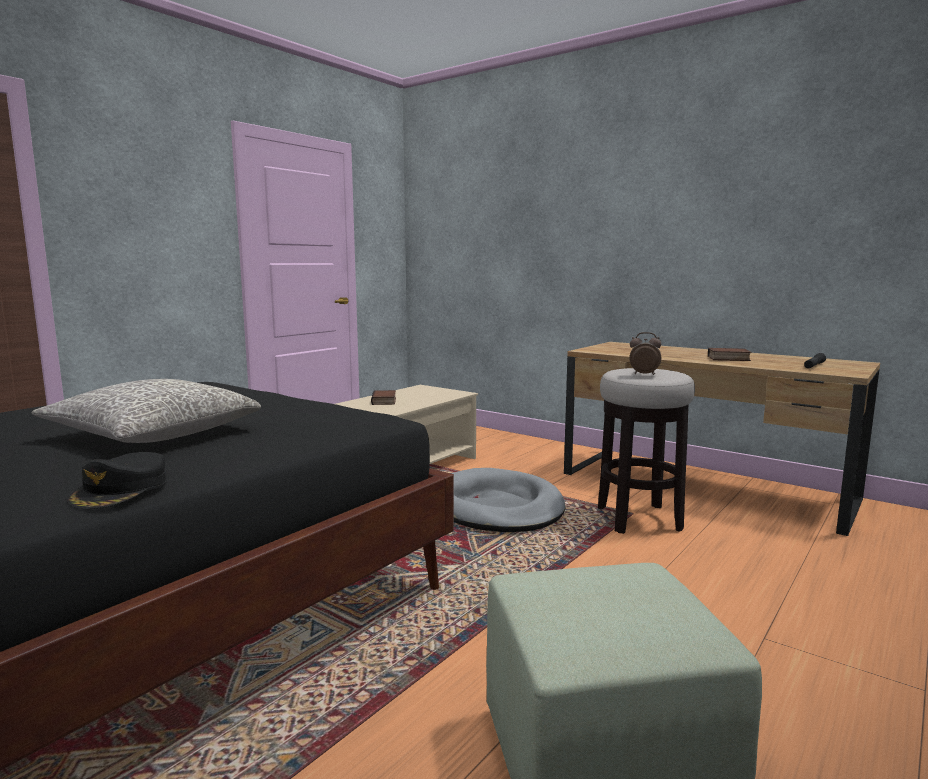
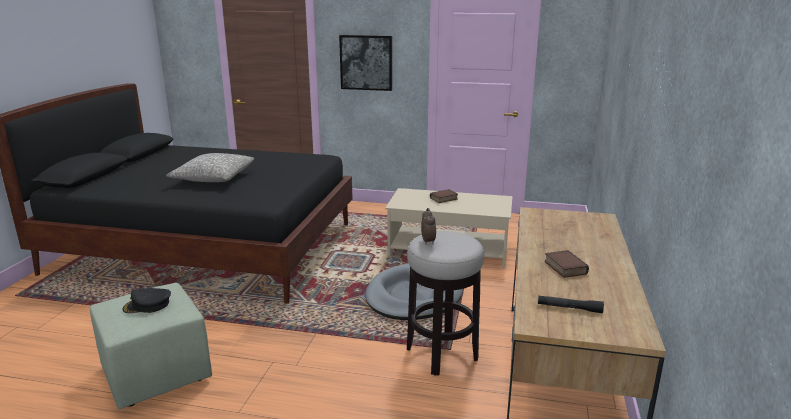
camera: 65 degrees right, 10 degrees up
black cap [67,452,167,509] -> black cap moved to [122,288,171,313]
none -> picture [339,35,392,91]

